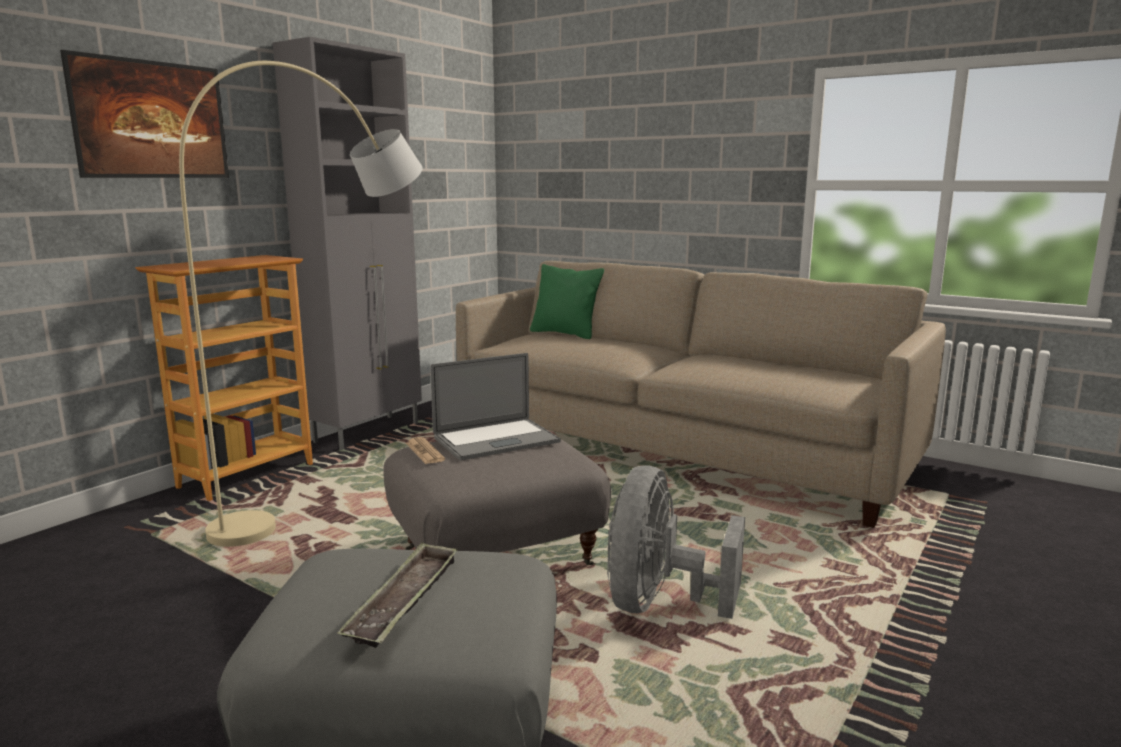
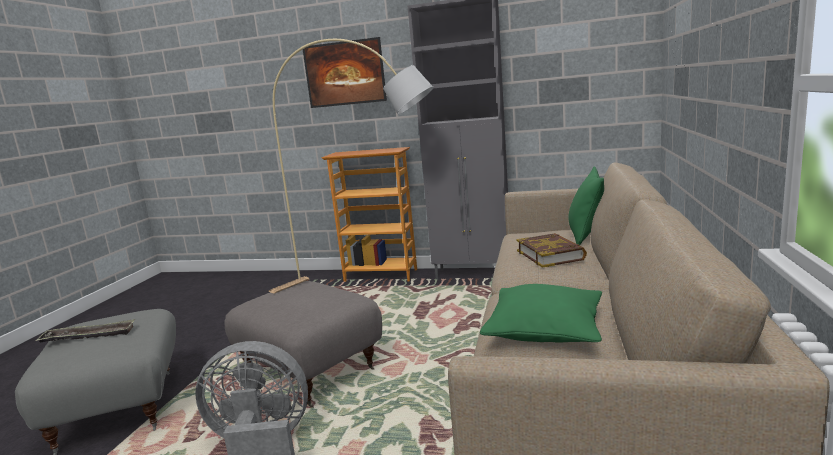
camera: 70 degrees right, 0 degrees up
laptop [430,353,561,461] -> none
none -> green pillow [480,284,602,343]
none -> book [516,233,587,268]

